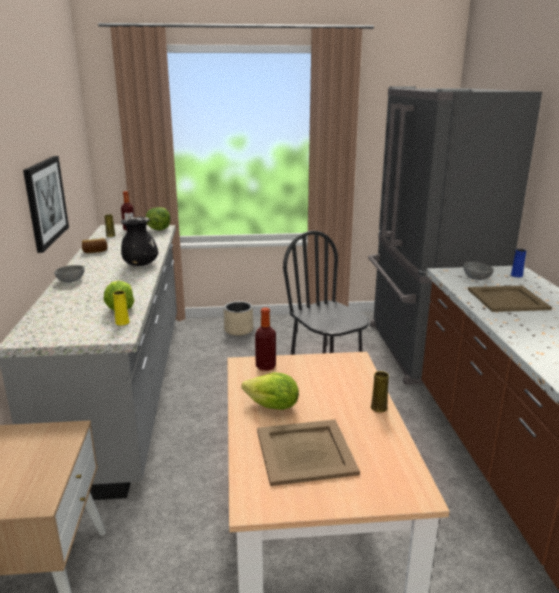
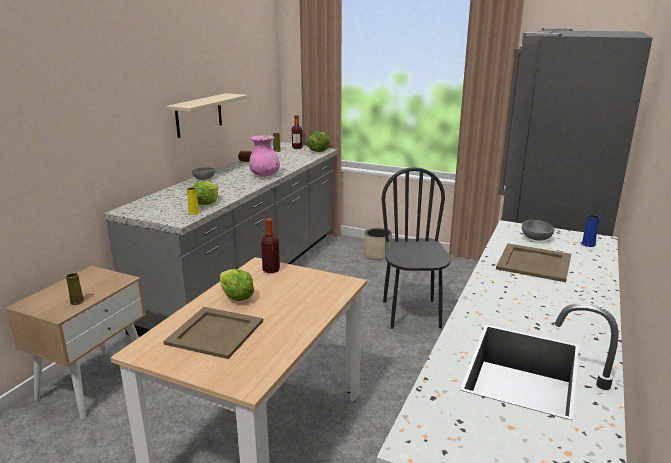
camera: 30 degrees right, 0 degrees up
picture [23,156,69,253] -> beige shelf [166,93,248,138]
black vase [121,217,158,266] -> pink vase [249,135,280,177]
yellow vase [371,371,389,412] -> yellow vase moved to [66,273,84,305]

